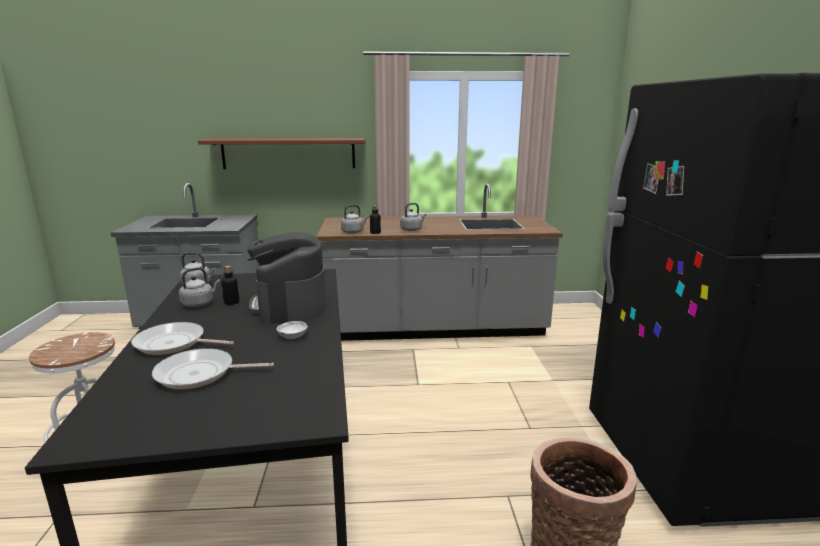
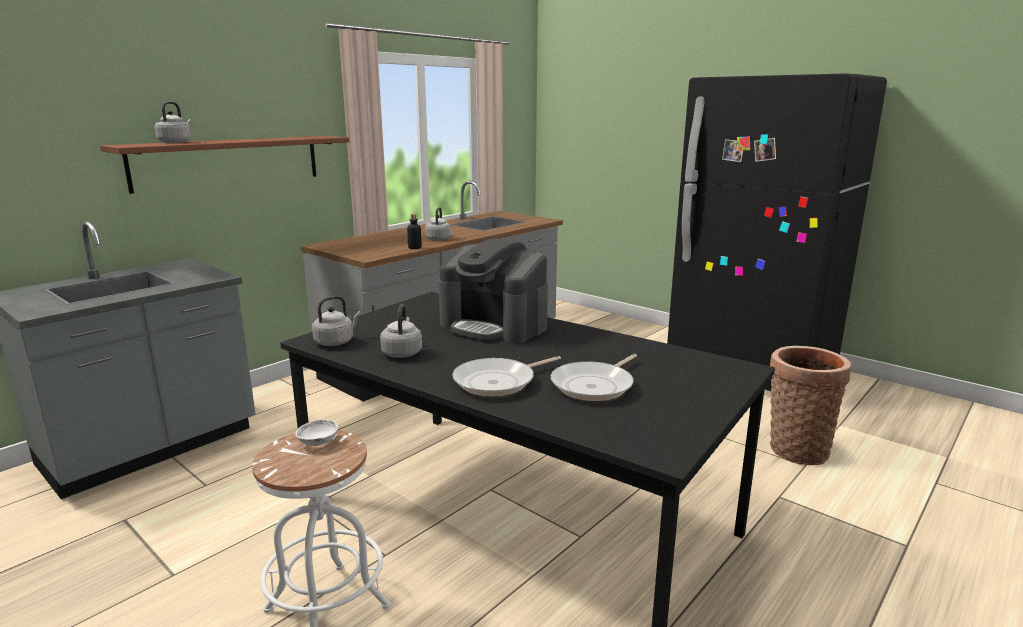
camera: 45 degrees left, 0 degrees up
bottle [221,266,240,305] -> none
white bowl [276,321,308,339] -> white bowl moved to [296,420,338,446]
grey kettle [341,205,369,234] -> grey kettle moved to [154,101,192,143]

